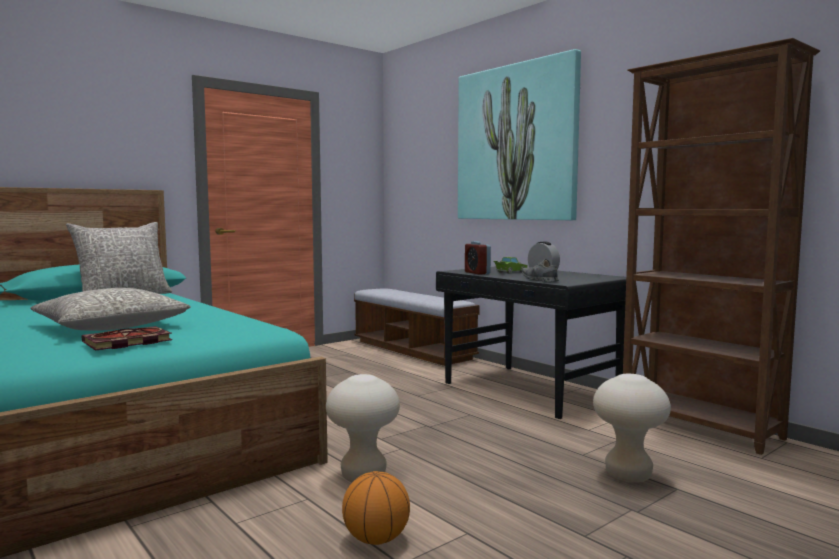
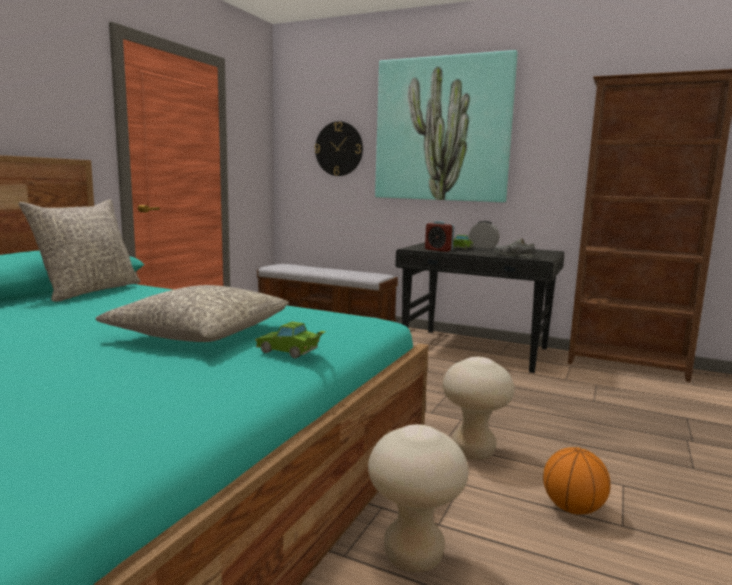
camera: 25 degrees left, 5 degrees up
book [82,326,172,351] -> green toy car [255,321,326,358]
beige stool [593,374,671,483] -> beige stool moved to [368,424,469,573]
none -> wall clock [315,121,363,176]

